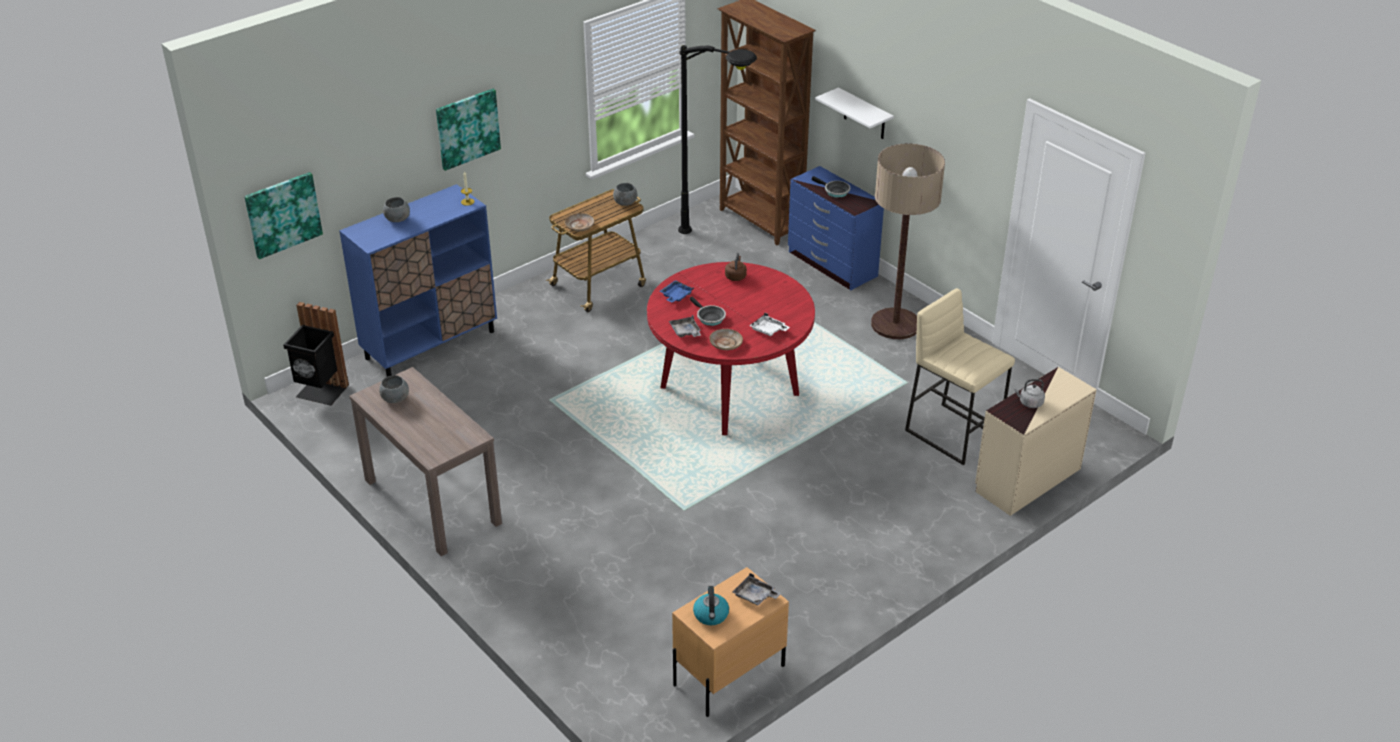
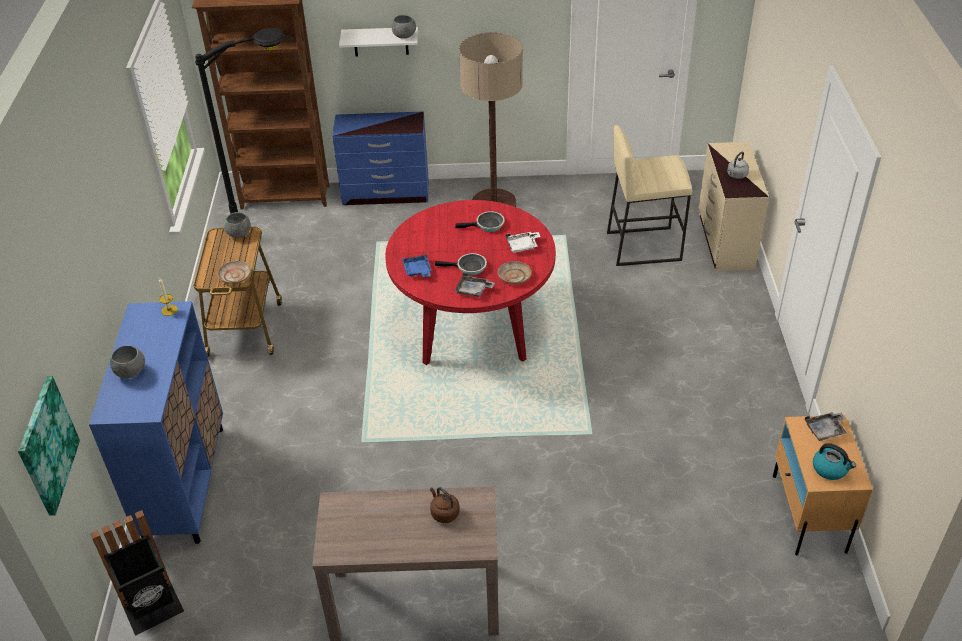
camera: 50 degrees left, 5 degrees up
grey bowl [379,375,409,403] -> grey bowl moved to [392,15,416,39]
picture [436,89,501,171] -> none
brown kettle [725,253,747,281] -> brown kettle moved to [430,487,460,523]
frying pan [812,176,850,198] -> frying pan moved to [455,211,505,232]

